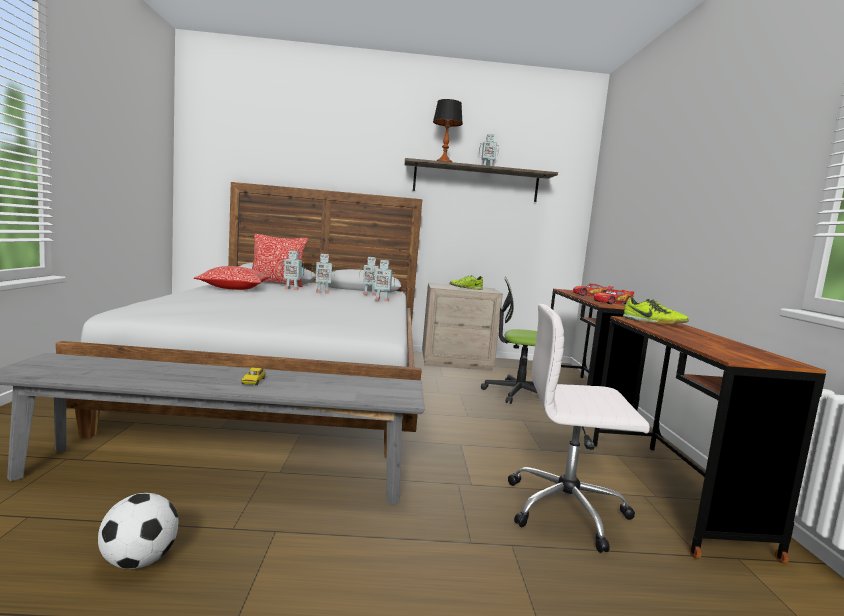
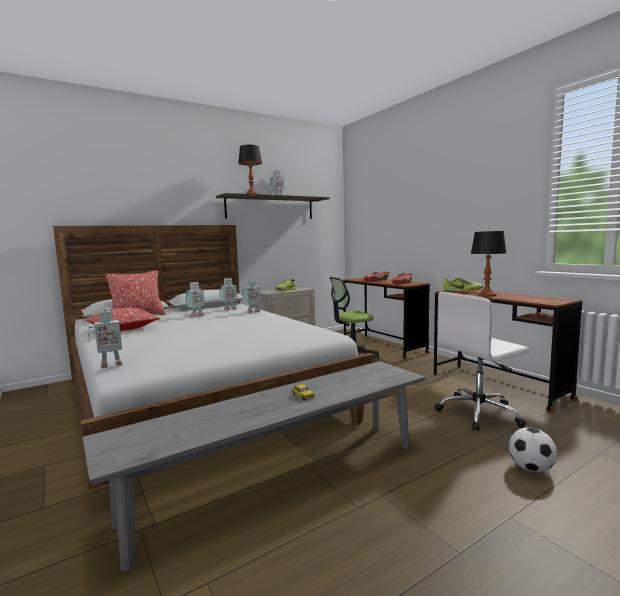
camera: 30 degrees left, 0 degrees up
football [98,493,178,569] -> football moved to [509,427,557,472]
toy robot [281,250,304,290] -> toy robot moved to [88,308,126,368]
none -> table lamp [471,231,506,297]

